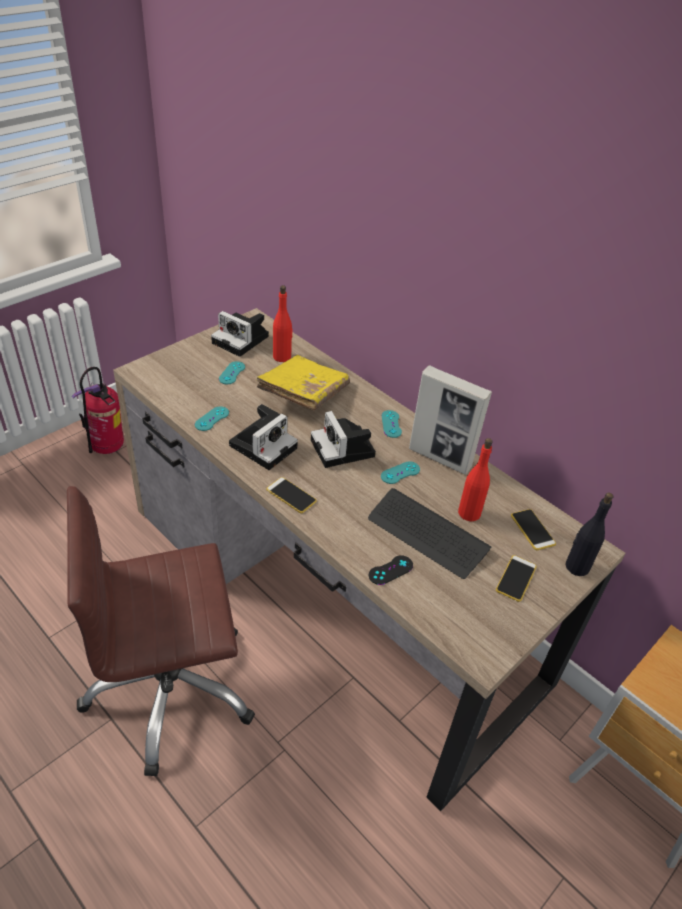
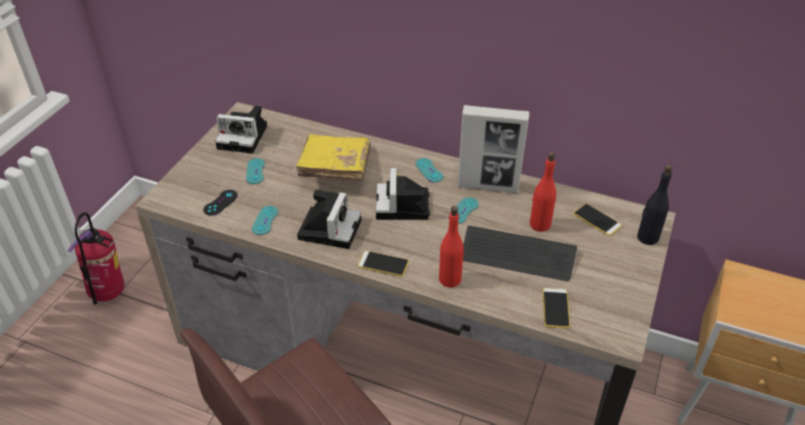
camera: 20 degrees left, 0 degrees up
red bottle [273,285,293,362] -> red bottle moved to [439,206,464,287]
camera [311,411,376,468] -> camera turned 45 degrees clockwise [376,168,430,220]
black game controller [369,555,413,585] -> black game controller moved to [203,190,238,216]
phone [496,555,537,602] -> phone moved to [542,288,570,329]

